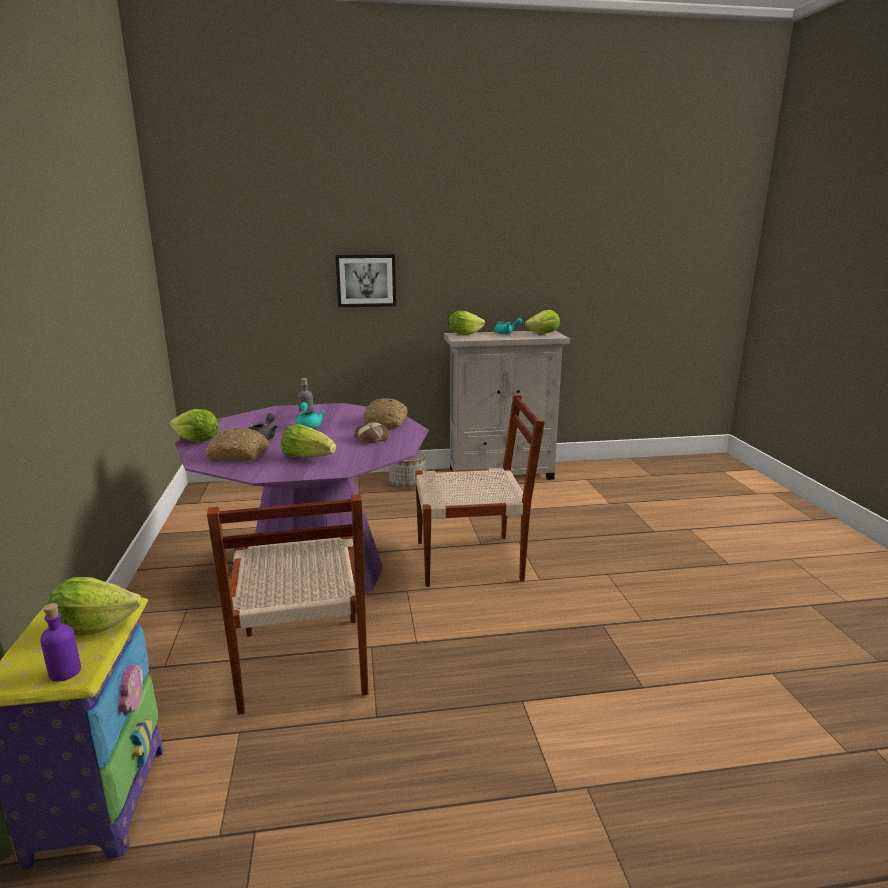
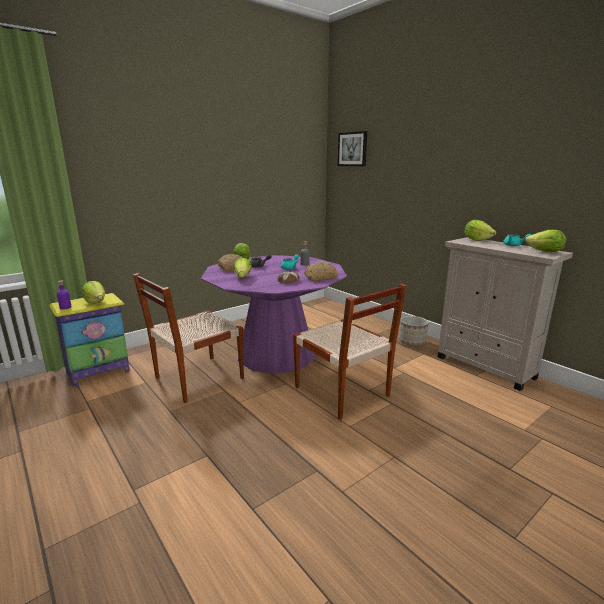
camera: 60 degrees right, 0 degrees up
picture [335,254,396,307] -> picture moved to [338,131,367,166]

